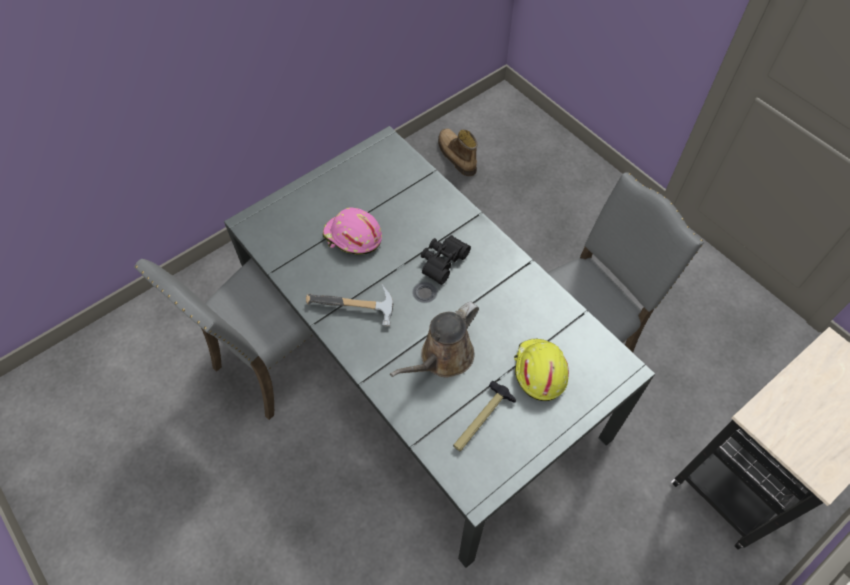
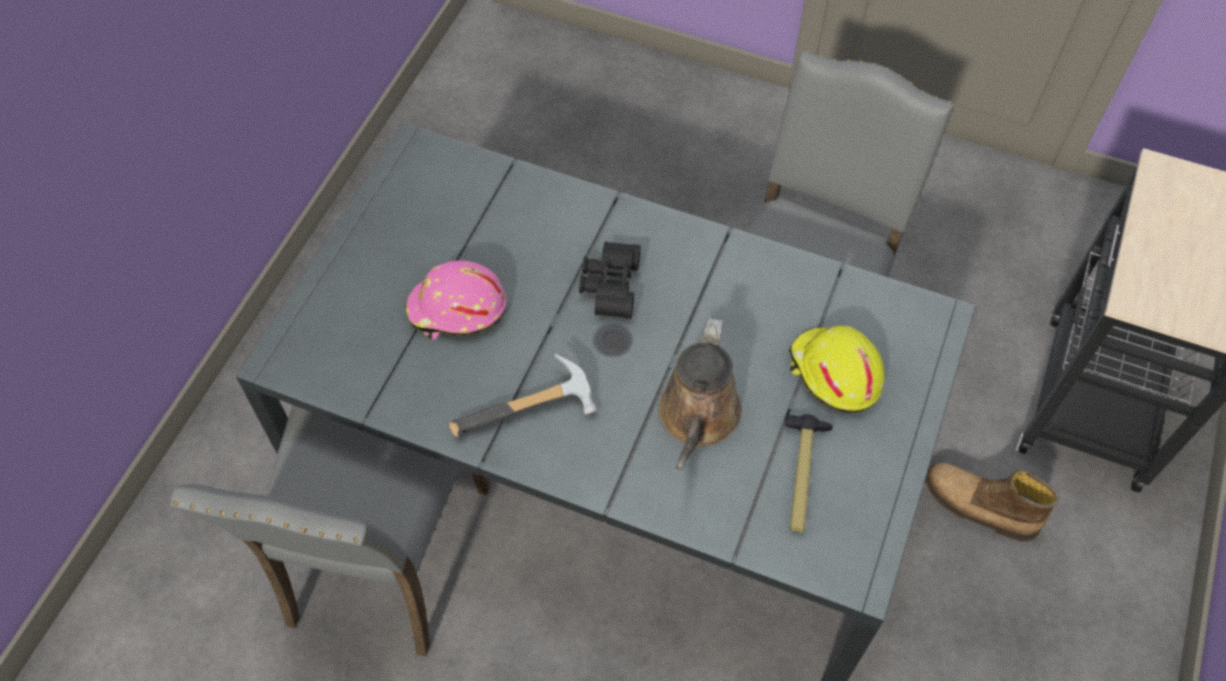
camera: 30 degrees left, 0 degrees up
boot [438,128,478,176] -> boot moved to [925,463,1059,542]

